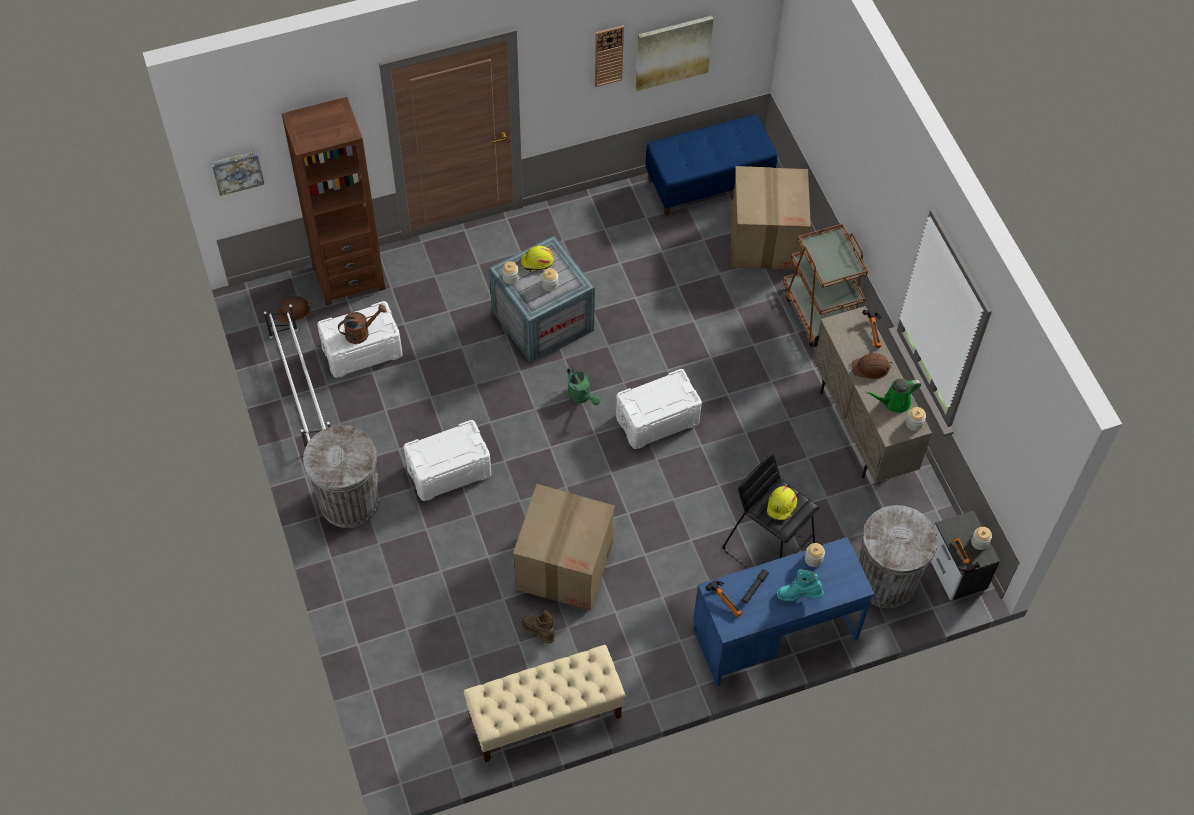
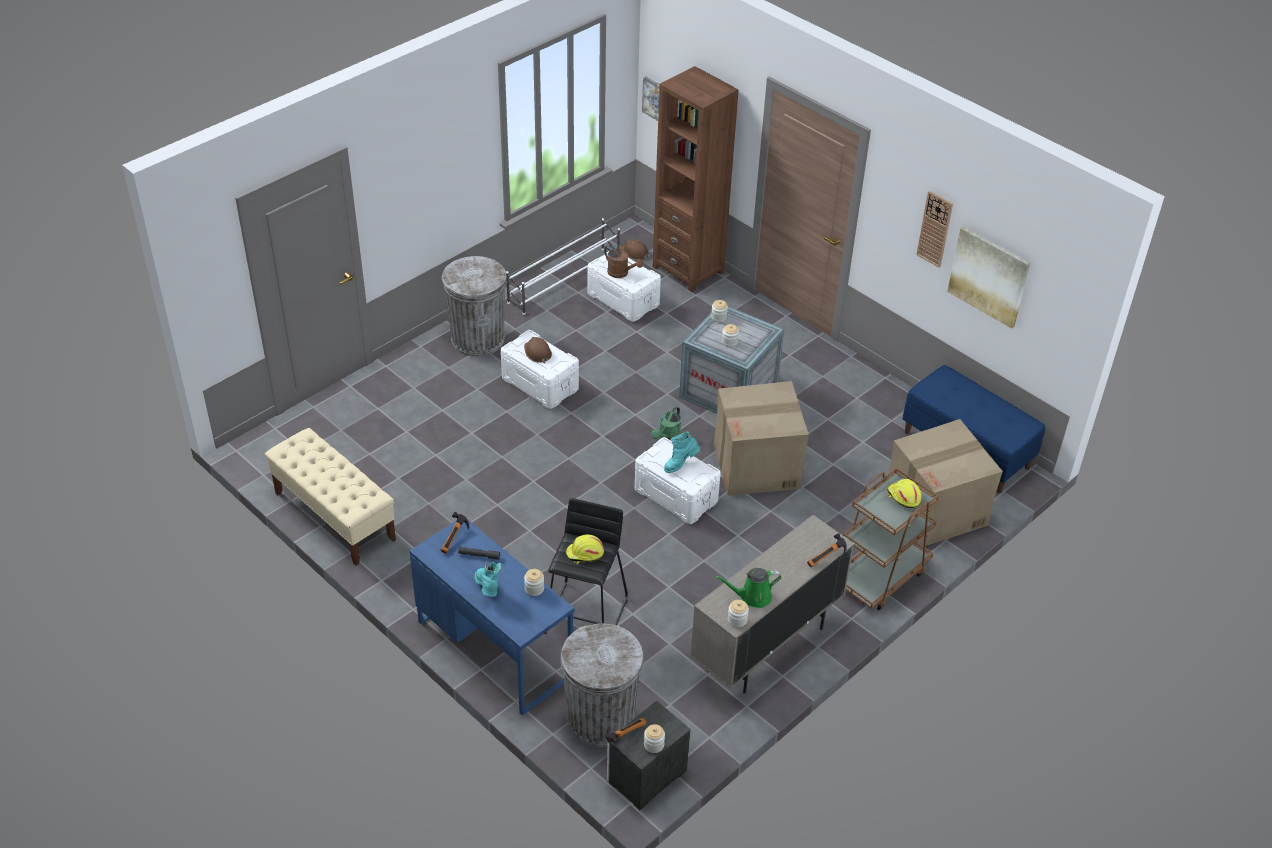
camera: 65 degrees right, 15 degrees down
cardboard box [513,484,615,610] -> cardboard box moved to [714,381,809,495]
yellow hard hat [521,246,554,272] -> yellow hard hat moved to [887,479,921,508]
brown boot [521,610,555,644] -> none
brown hard hat [852,353,892,379] -> brown hard hat moved to [524,337,552,363]
green watering can [865,378,921,413] -> green watering can turned 60 degrees counterclockwise [715,568,781,608]
none -> turquoise boot [664,432,700,473]

